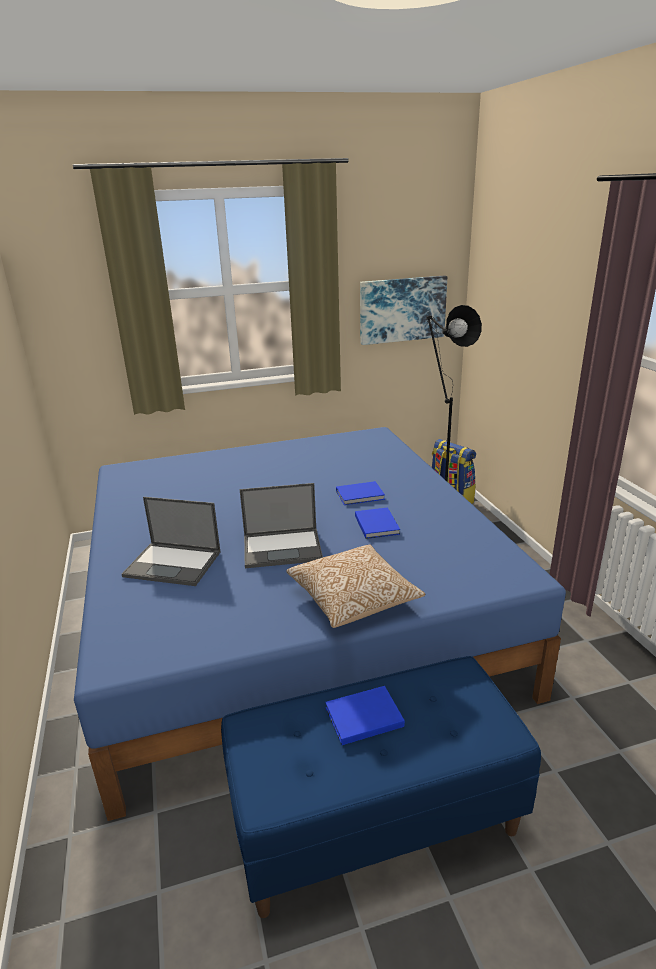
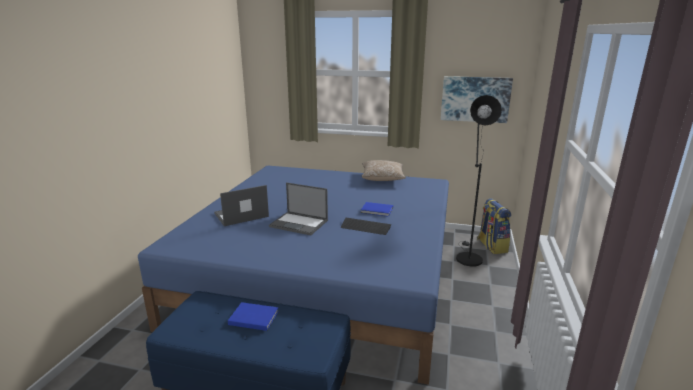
camera: 30 degrees right, 5 degrees down
laptop [122,497,220,586] -> laptop turned 105 degrees clockwise [214,185,269,226]
pillow [286,544,425,628] -> pillow moved to [362,160,406,181]
blue book [355,507,400,539] -> keyboard [341,218,391,235]

